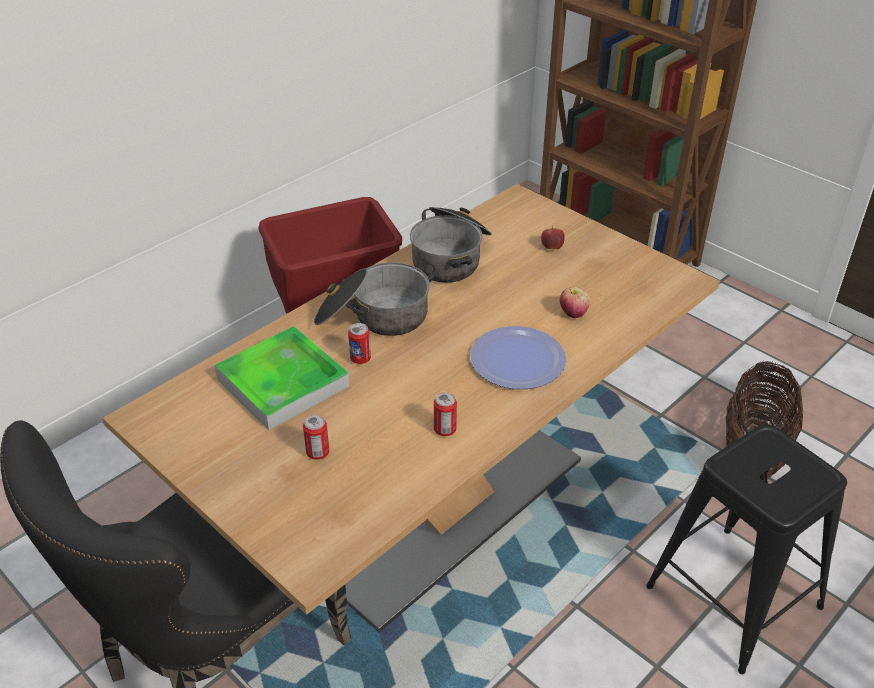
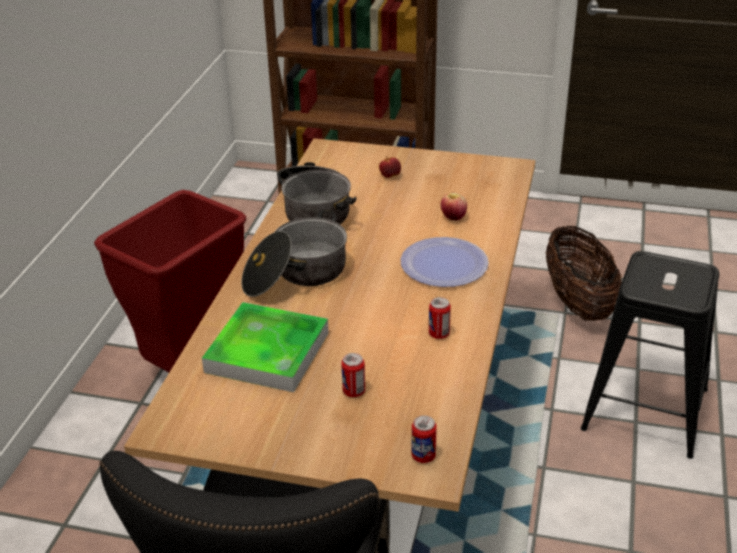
camera: 30 degrees left, 5 degrees down
can [348,323,371,364] -> can moved to [411,415,437,463]

